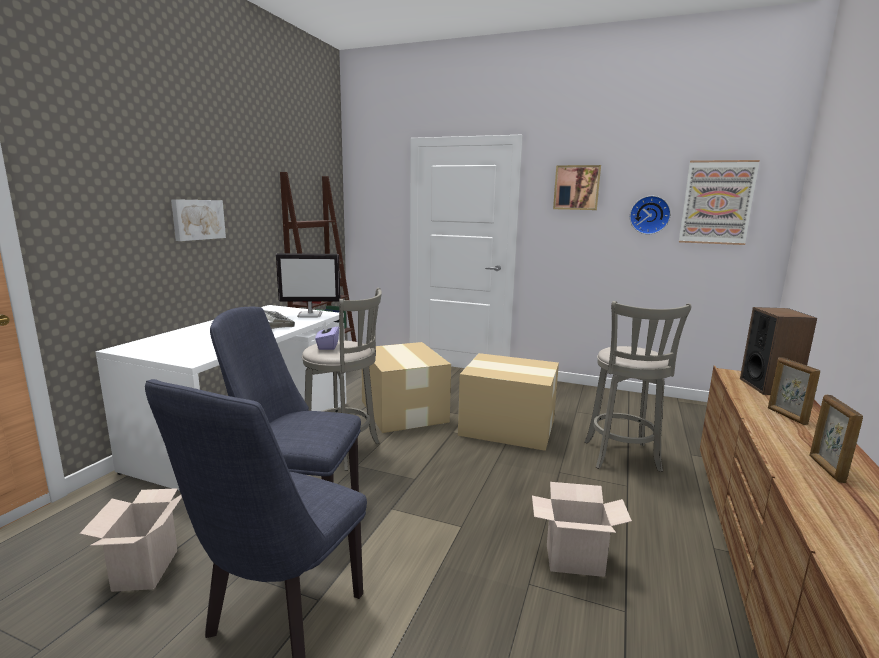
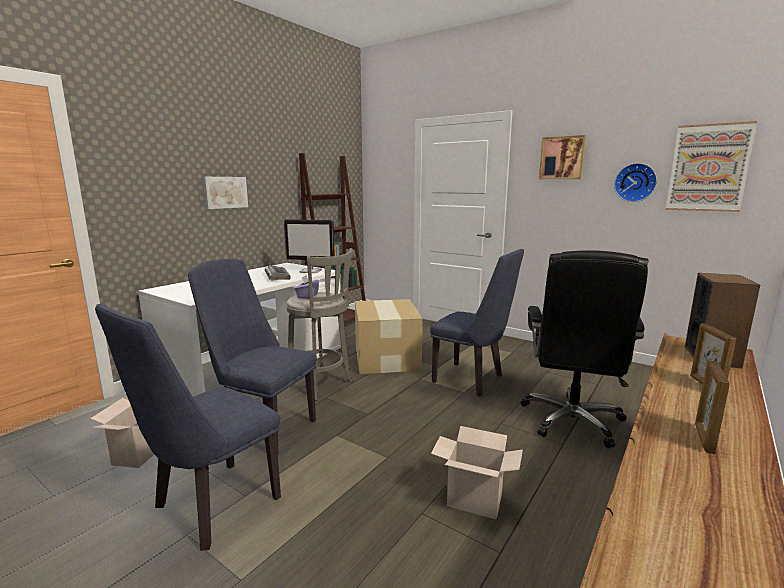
camera: 15 degrees right, 0 degrees up
cardboard box [458,353,559,451] -> blue chair [430,249,524,396]
grey stool [584,301,692,472] -> black office chair [520,250,649,448]

